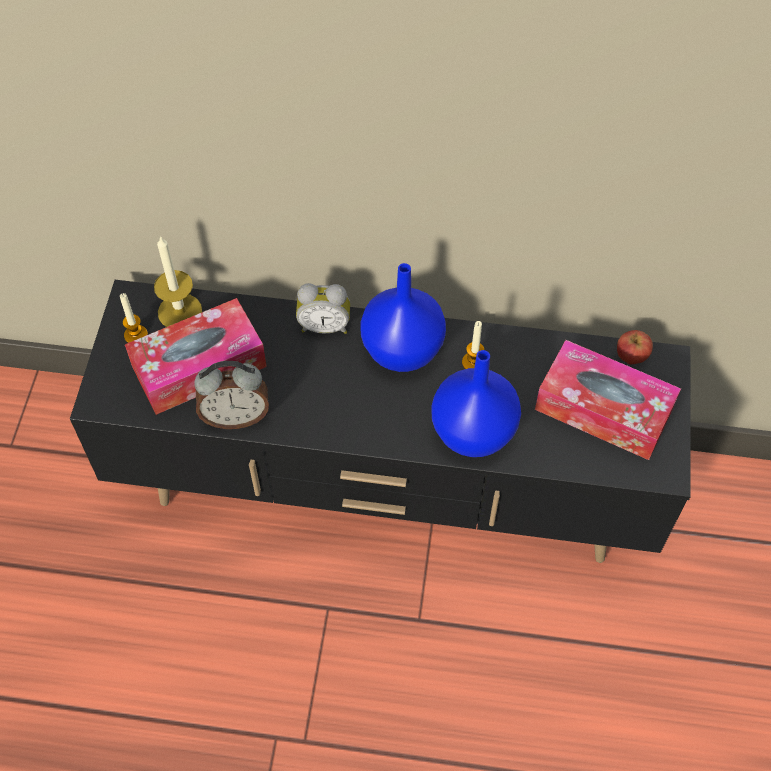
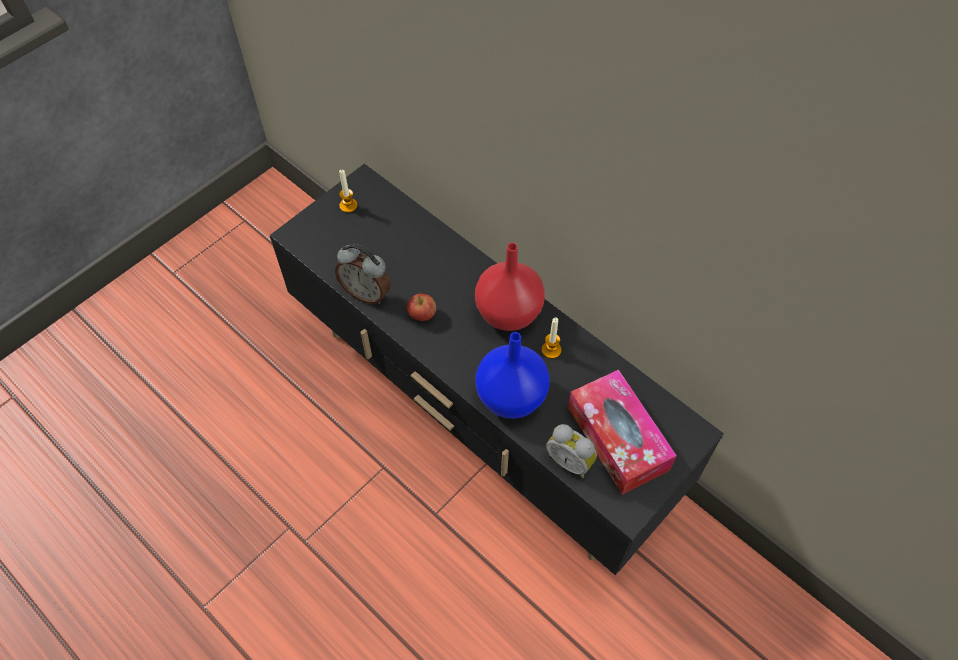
camera: 35 degrees right, 0 degrees up
tissue box [125,298,267,415] -> none
candle [154,236,202,327] -> none
alarm clock [296,283,350,334] -> alarm clock moved to [546,424,597,478]
blue vase [361,263,446,372] -> red vase [475,243,545,331]
apple [617,330,653,364] -> apple moved to [407,294,436,321]

